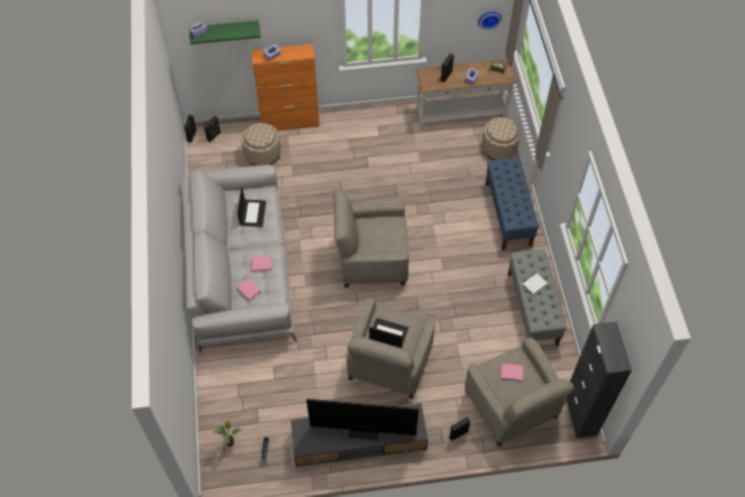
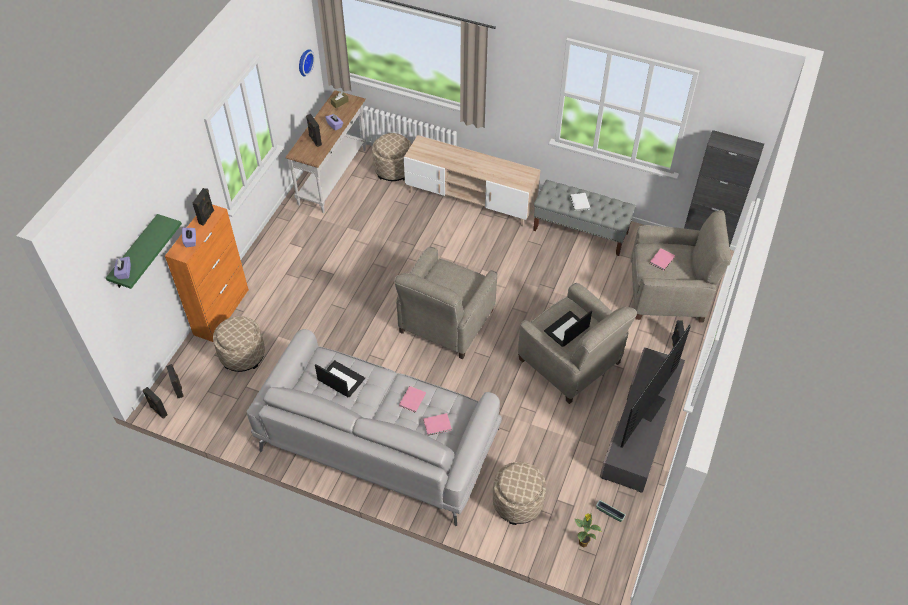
camera: 60 degrees left, 5 degrees down
blue bench [485,158,539,251] -> beige tv stand [404,135,540,226]
none -> black speaker [193,188,214,226]
none -> beige ottoman [493,462,546,525]

